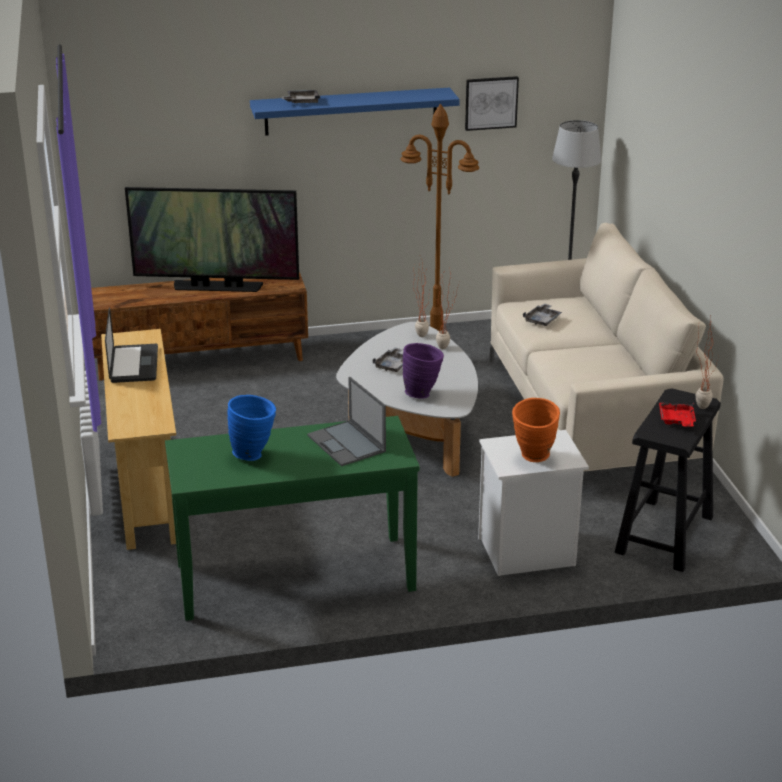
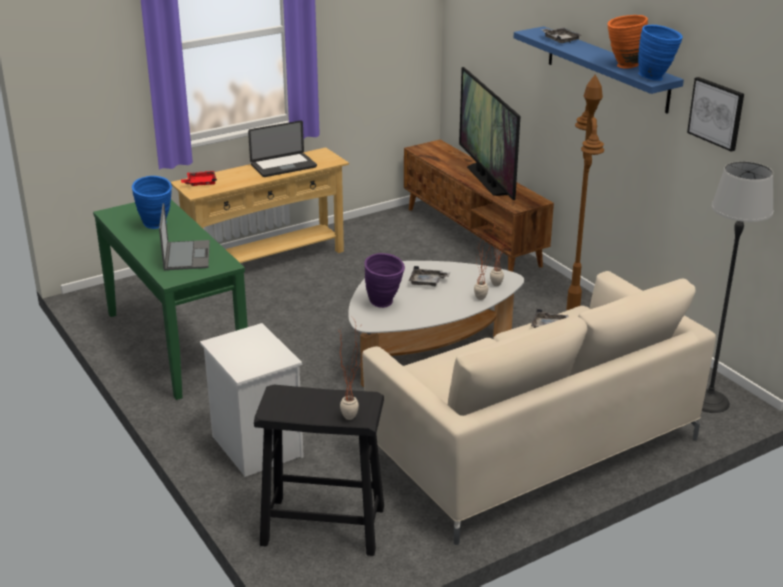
camera: 70 degrees right, 0 degrees up
laptop [307,377,386,466] -> laptop turned 135 degrees clockwise [159,204,210,270]
orange vase [512,398,560,462] -> orange vase moved to [608,15,648,69]
red tray [659,402,696,427] -> red tray moved to [181,171,217,186]
none -> blue vase [638,25,683,81]

